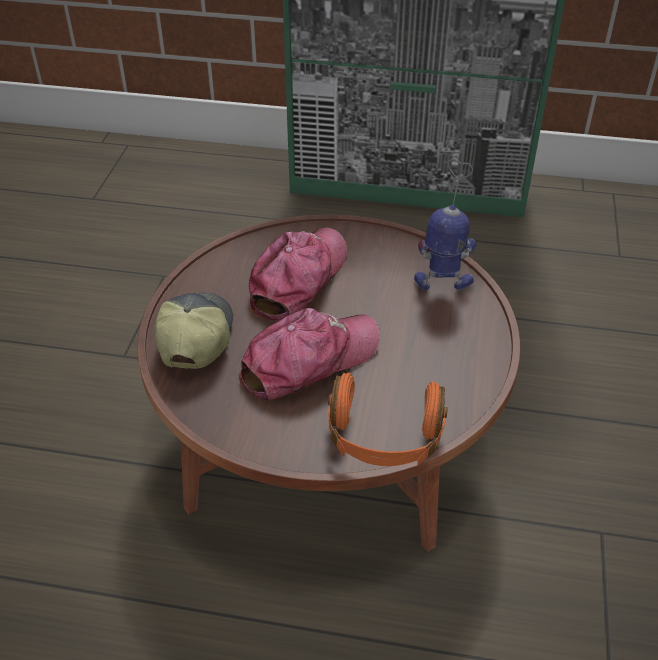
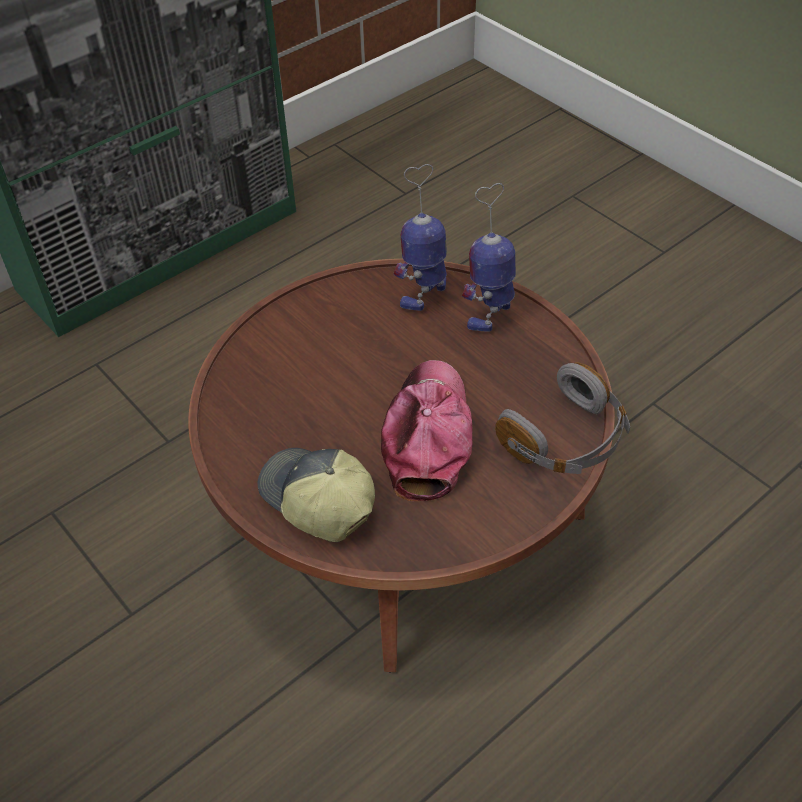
camera: 50 degrees left, 5 degrees up
cap [249,228,347,321] -> none
orange headphones [328,372,448,466] -> grey headphones [495,362,630,474]
none -> toy robot [462,183,516,332]

